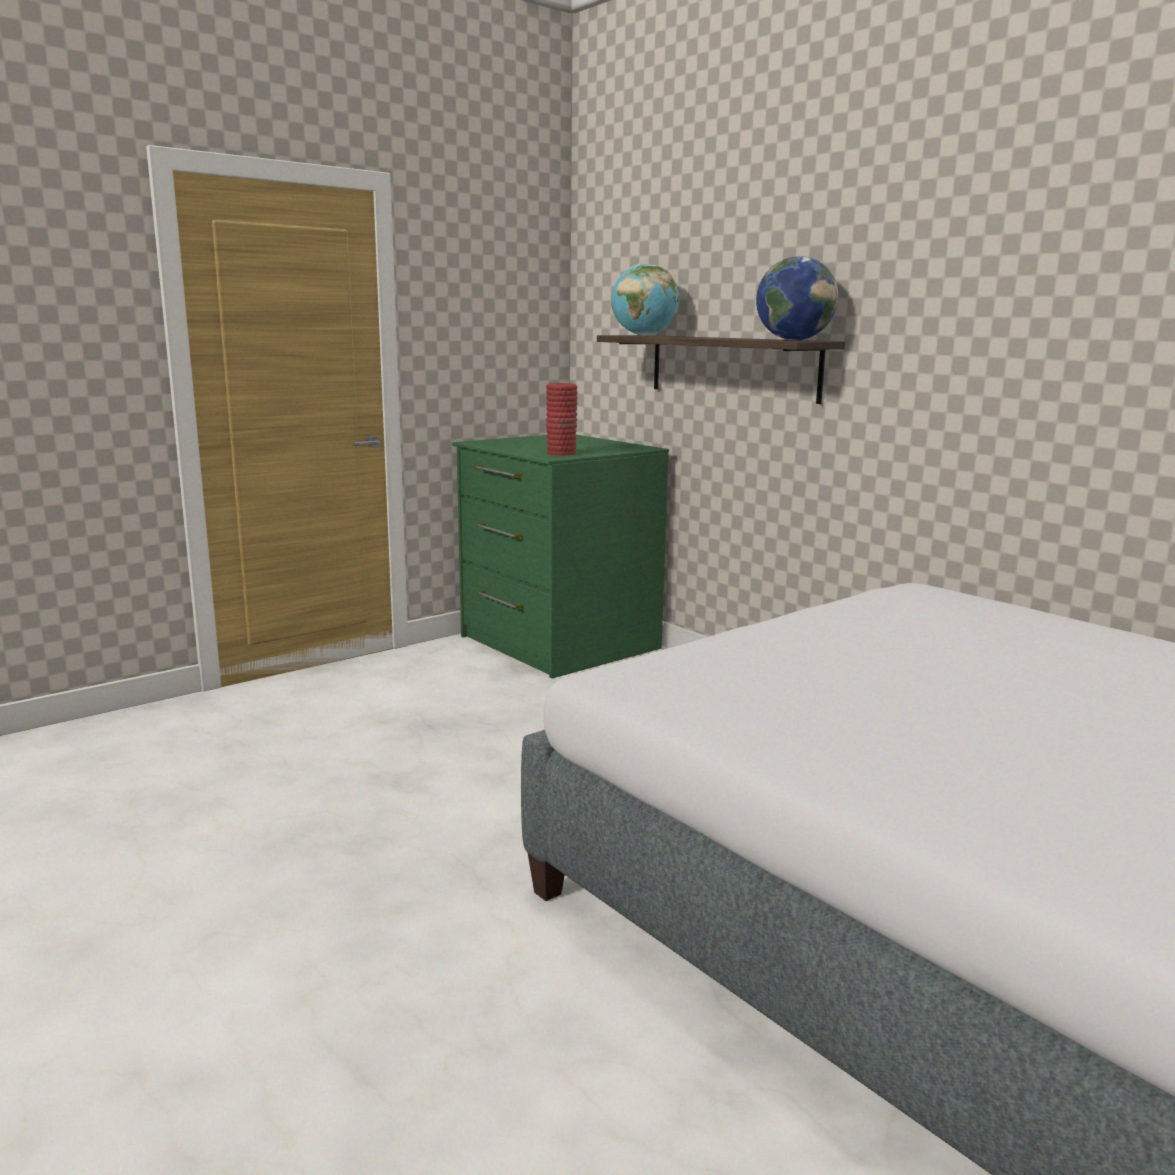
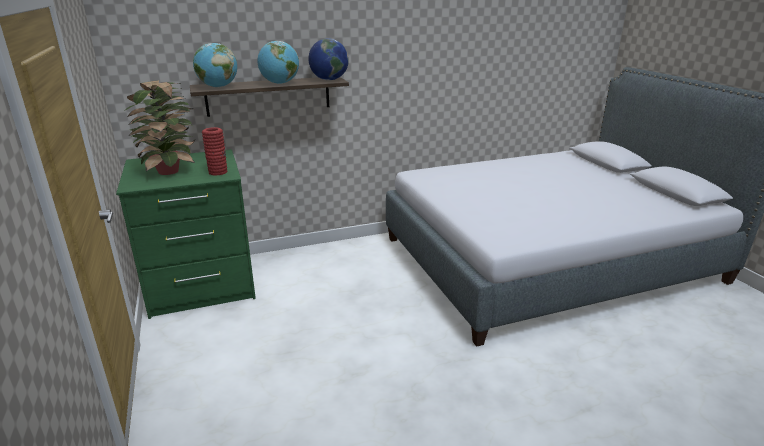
camera: 70 degrees left, 10 degrees up
none -> potted plant [123,80,195,175]
none -> globe [257,41,299,84]

